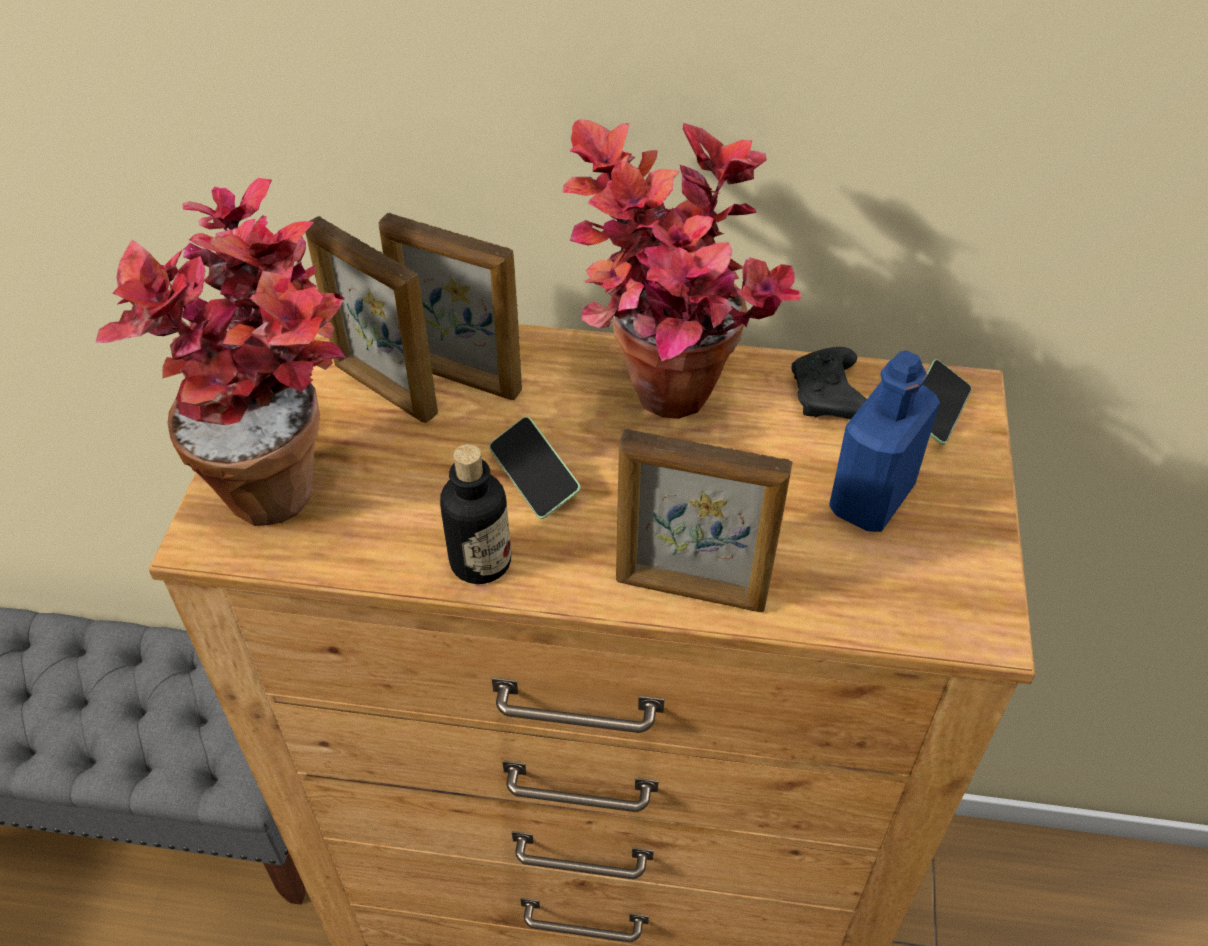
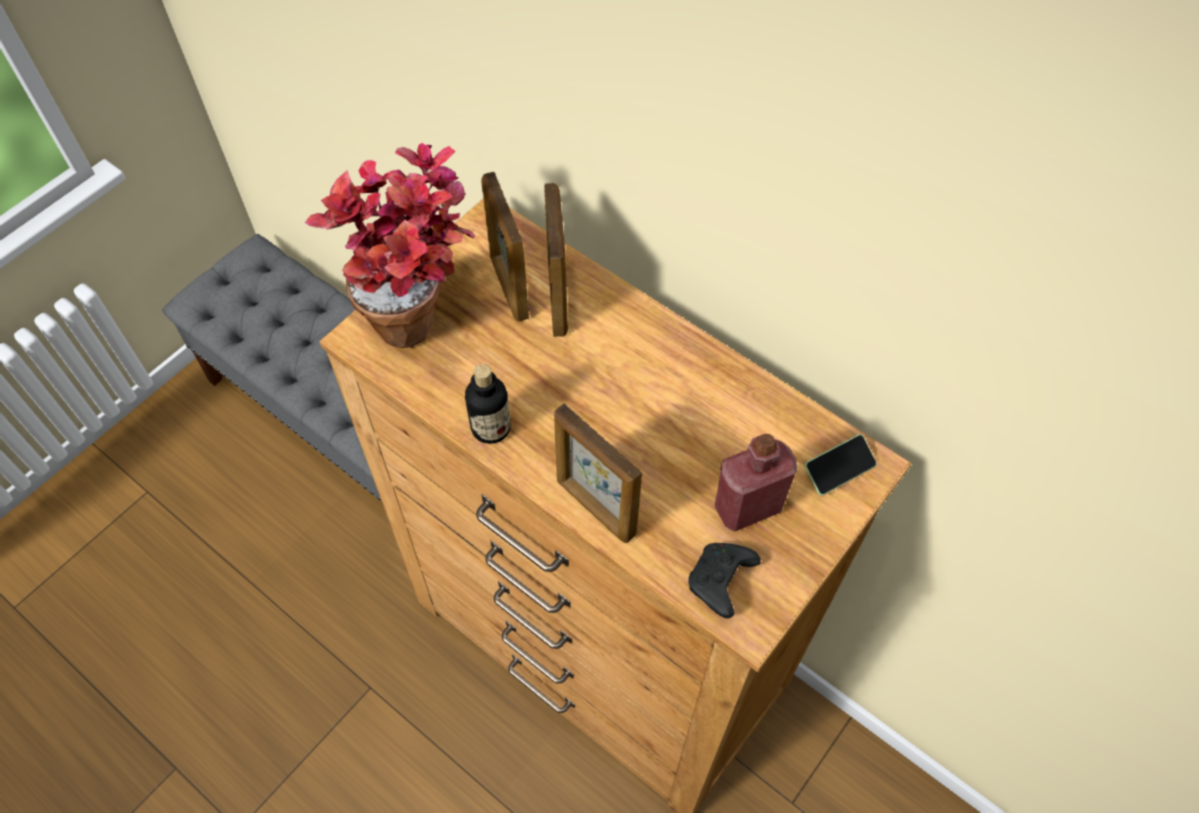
camera: 30 degrees right, 10 degrees up
picture frame [378,213,522,400] -> picture frame turned 150 degrees counterclockwise [544,183,568,337]
phone [489,416,581,519] -> none
potted plant [562,119,802,419] -> none
black game controller [792,347,867,419] -> black game controller moved to [688,543,761,618]
blue bottle [829,350,940,532] -> red bottle [715,434,797,532]

